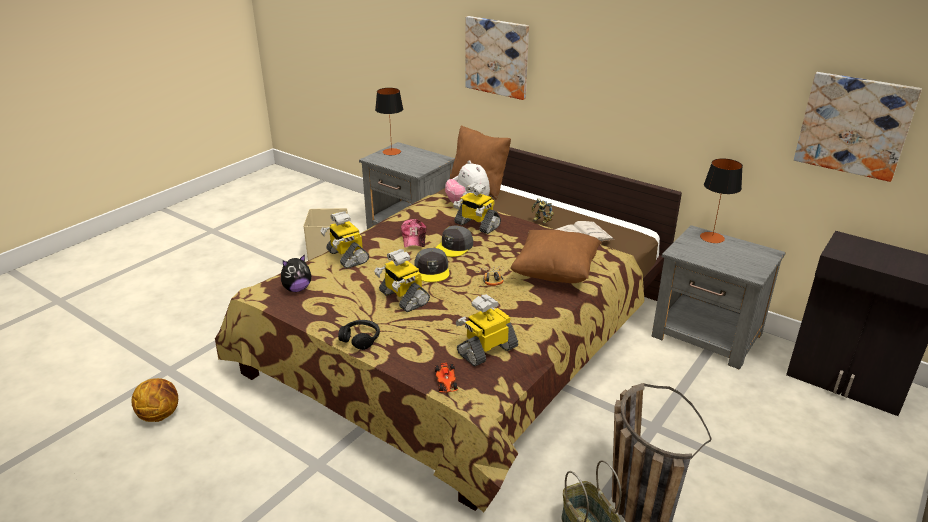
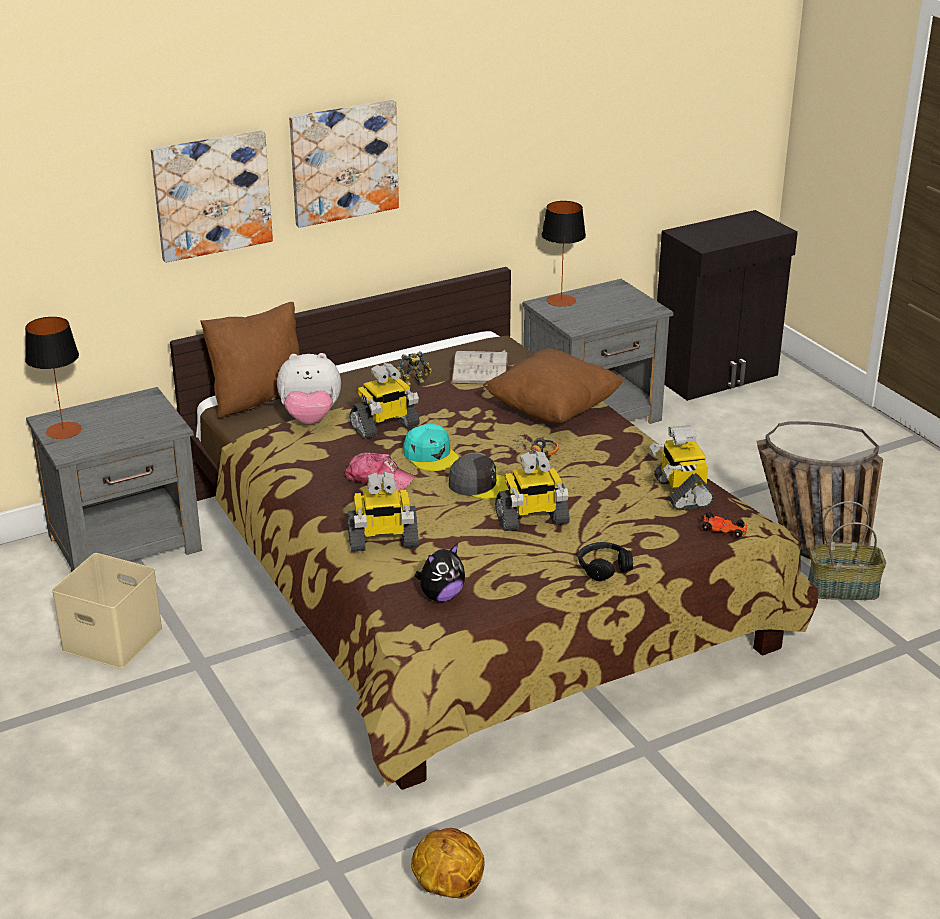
camera: 65 degrees left, 0 degrees up
plush toy [281,254,311,292] -> plush toy turned 60 degrees clockwise [415,543,465,602]
grey cap [436,225,473,257] -> turquoise cap [403,424,459,471]
picture [794,72,922,182] -> picture moved to [289,100,399,228]

